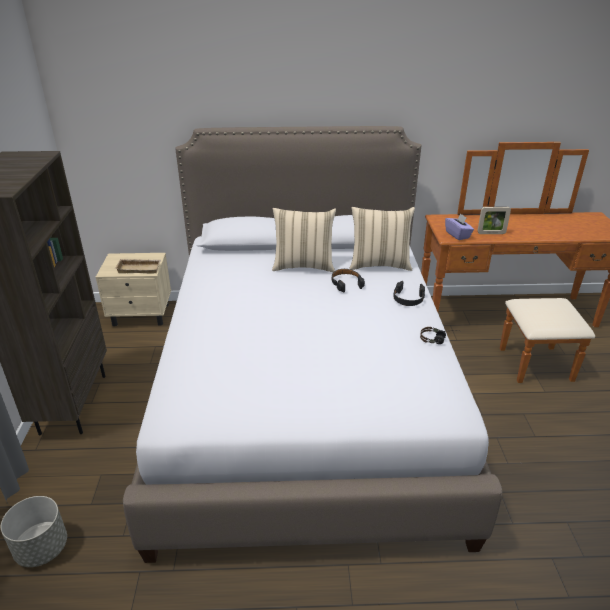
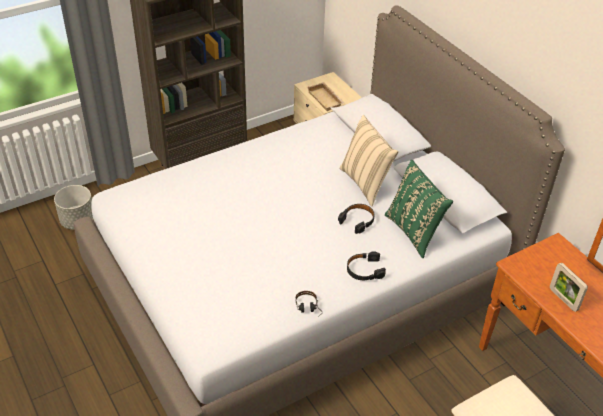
camera: 60 degrees right, 10 degrees up
beige pillow [350,207,415,271] -> green pillow [385,160,453,258]
purple tissue box [445,213,474,240] -> none

